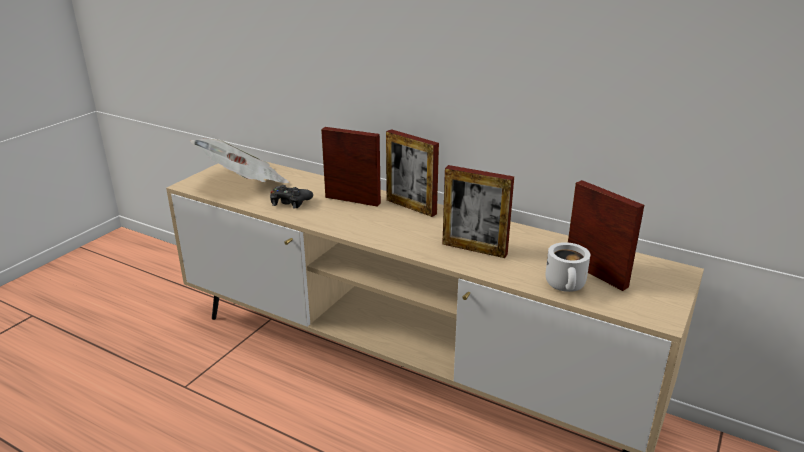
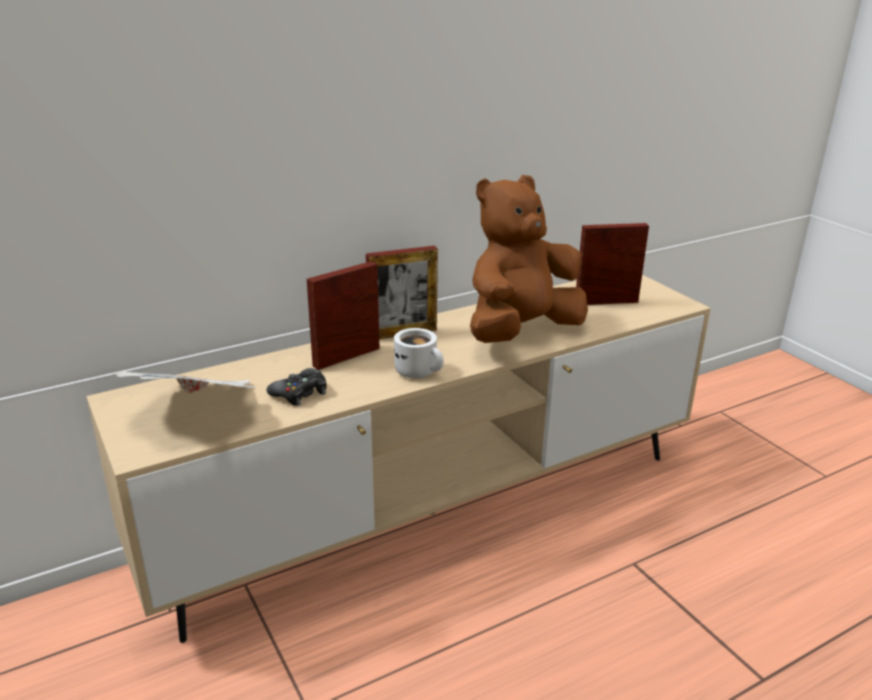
camera: 60 degrees left, 0 degrees up
picture frame [442,165,514,258] -> brown plush toy [470,175,588,343]
white mug [546,242,590,292] -> white mug moved to [394,328,444,379]

